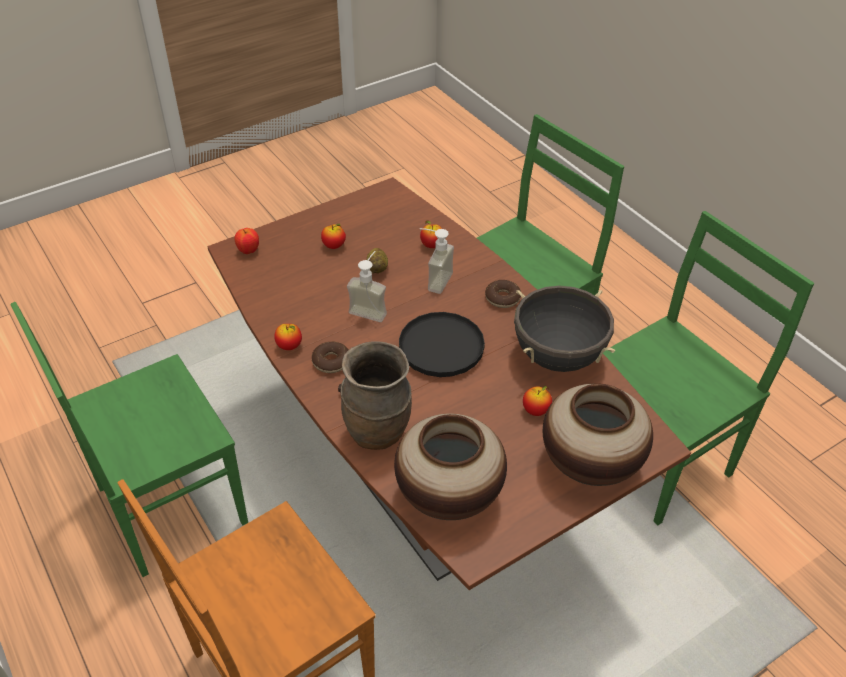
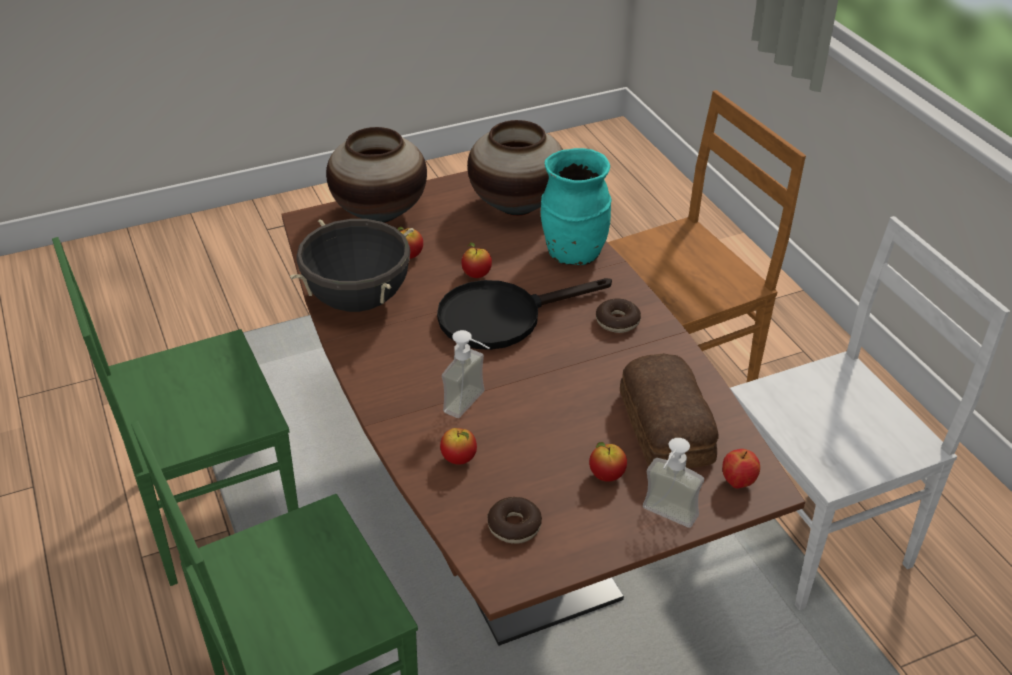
camera: 170 degrees left, 5 degrees down
green chair [10,302,248,577] -> white chair [730,216,1010,610]
apple [274,324,302,350] -> apple moved to [461,242,492,278]
brown vase [340,342,412,450] -> turquoise vase [541,148,611,265]
soap dispenser [347,251,387,322] -> soap dispenser moved to [643,438,704,528]
potato [367,248,388,273] -> none
donut [485,280,521,308] -> donut moved to [488,497,542,544]
none -> bread [620,354,719,468]

